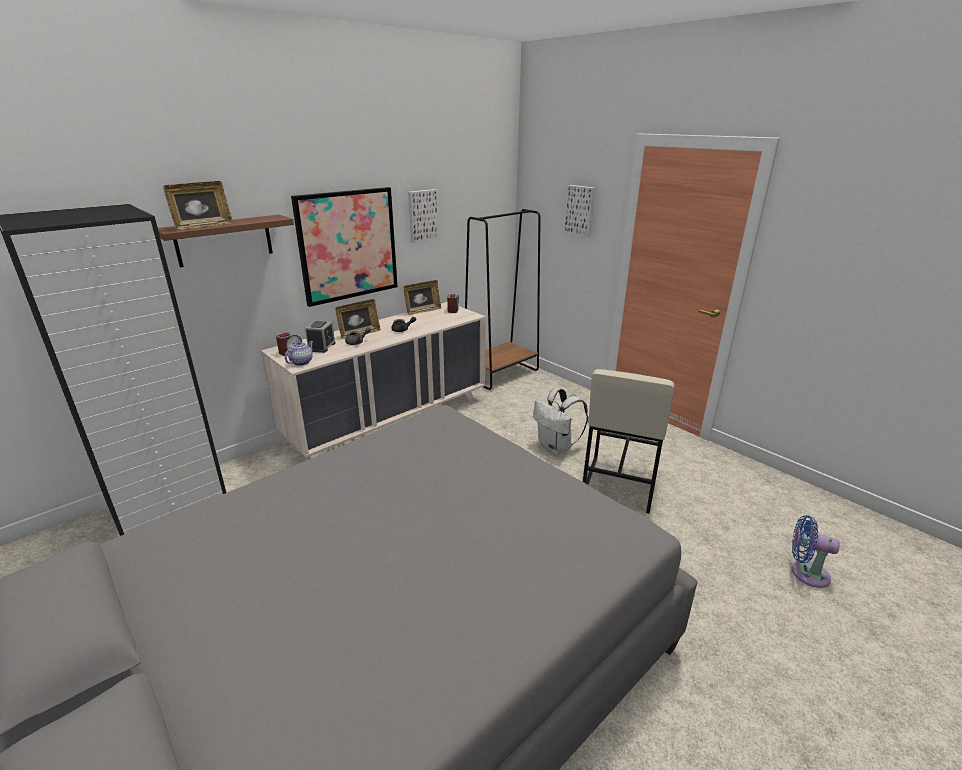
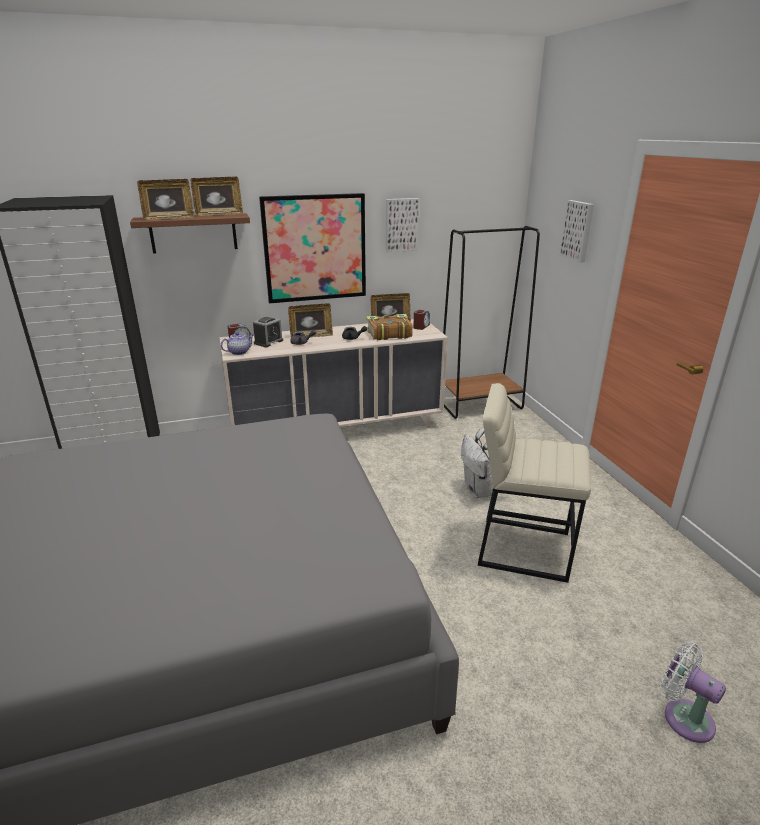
camera: 25 degrees right, 0 degrees up
beige chair [583,369,675,514] -> beige chair turned 60 degrees clockwise [478,383,591,583]
blue fan [792,515,840,588] -> white fan [661,641,726,743]
none -> picture frame [191,177,243,216]
none -> book [366,314,413,340]

